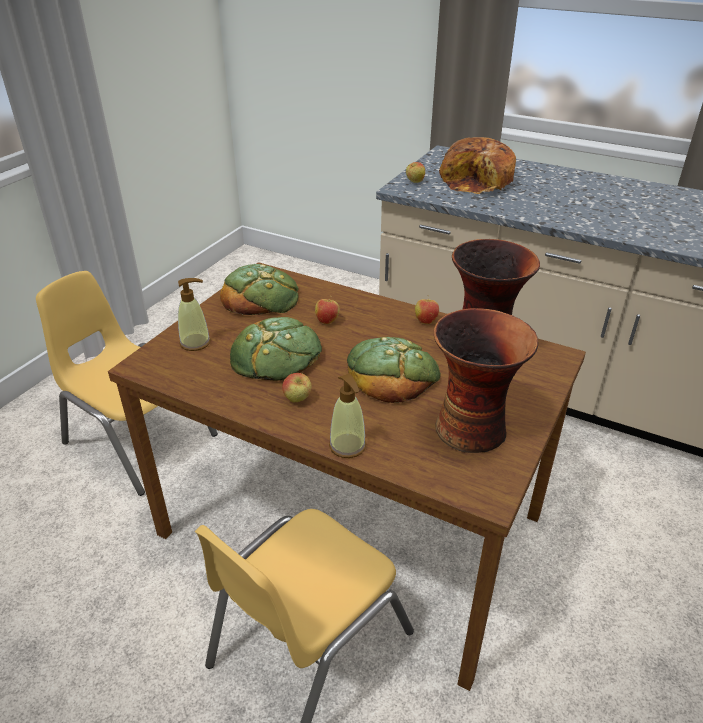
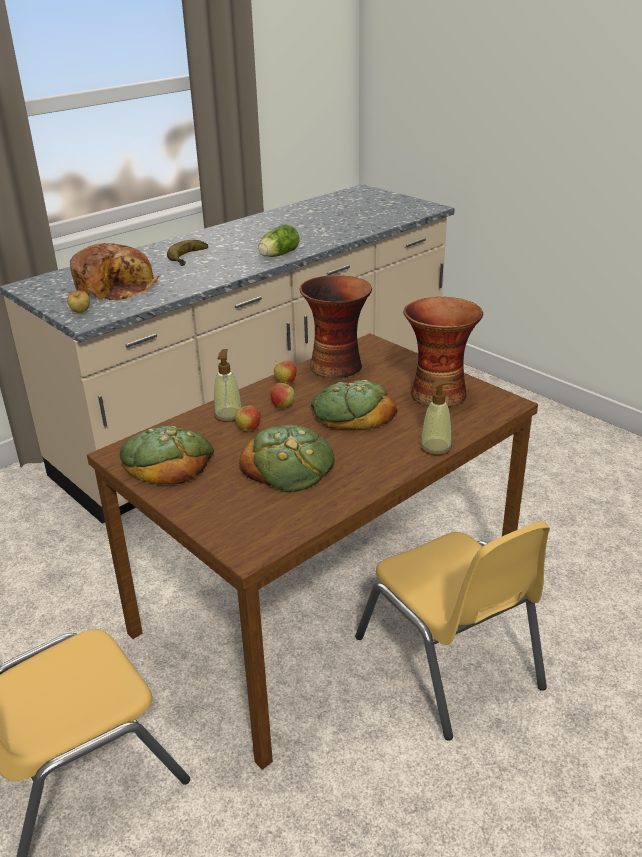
camera: 70 degrees left, 5 degrees down
soap dispenser [178,278,211,351] -> soap dispenser moved to [214,349,242,422]
apple [282,373,312,403] -> apple moved to [270,383,294,408]
none -> banana [167,240,208,266]
none -> lettuce [258,224,300,257]

